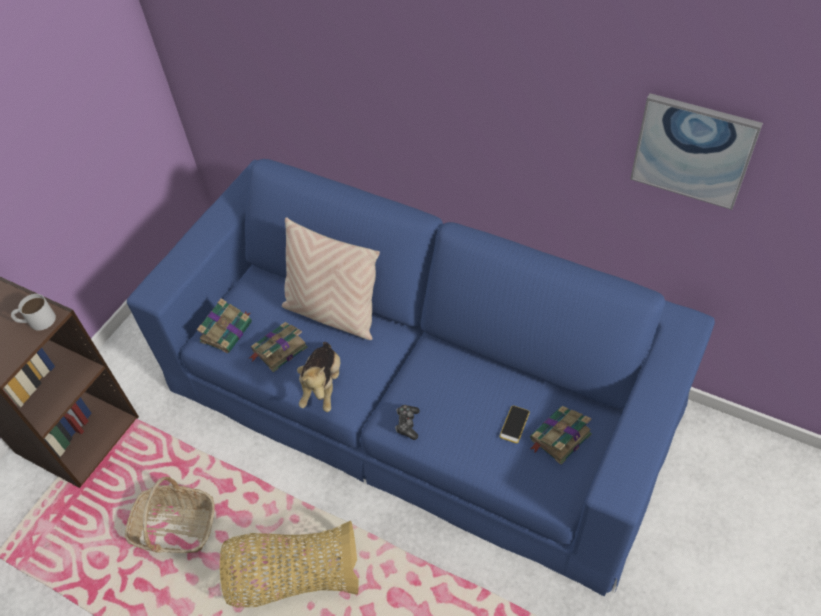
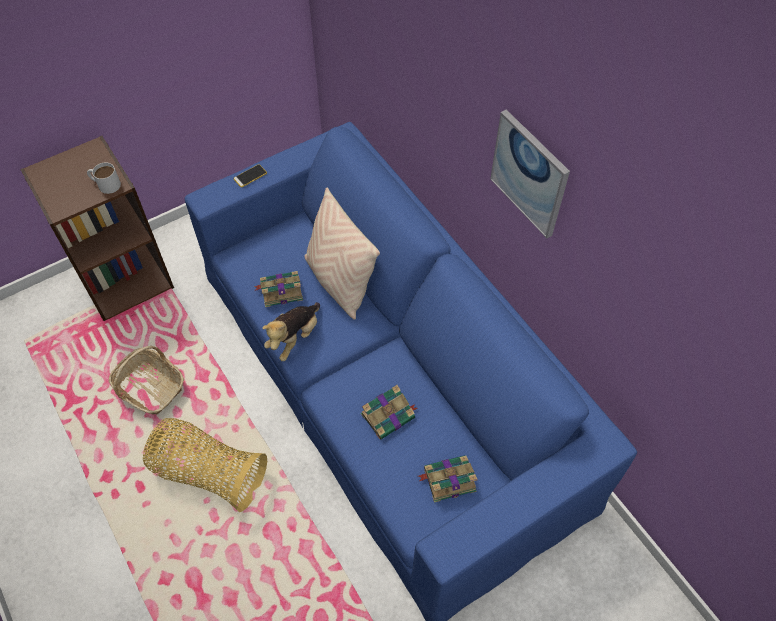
camera: 25 degrees right, 5 degrees up
book [197,298,252,353] -> book moved to [361,385,417,439]
game controller [395,405,420,440] -> none
phone [499,406,530,443] -> phone moved to [233,164,267,187]
picture [630,93,763,210] -> picture moved to [490,110,570,238]

